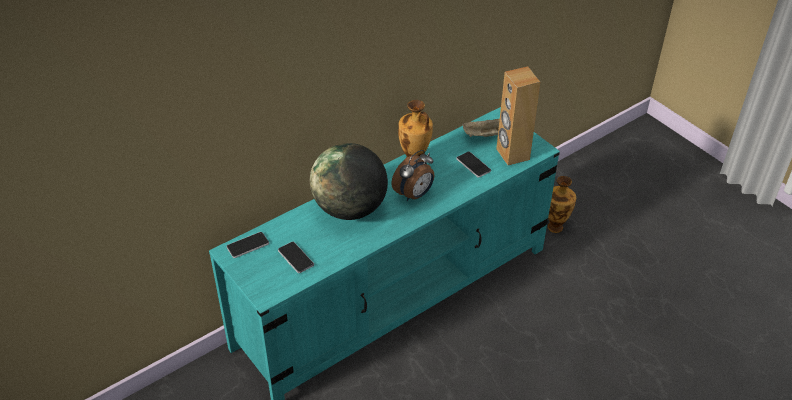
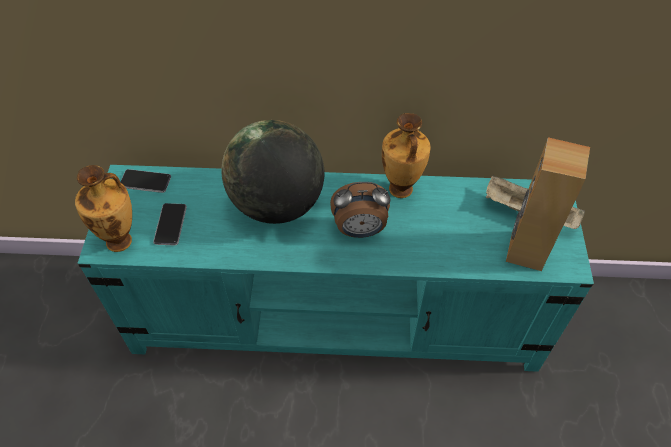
camera: 40 degrees right, 10 degrees up
phone [456,151,491,178] -> none
vase [548,176,576,233] -> vase moved to [75,165,132,252]

